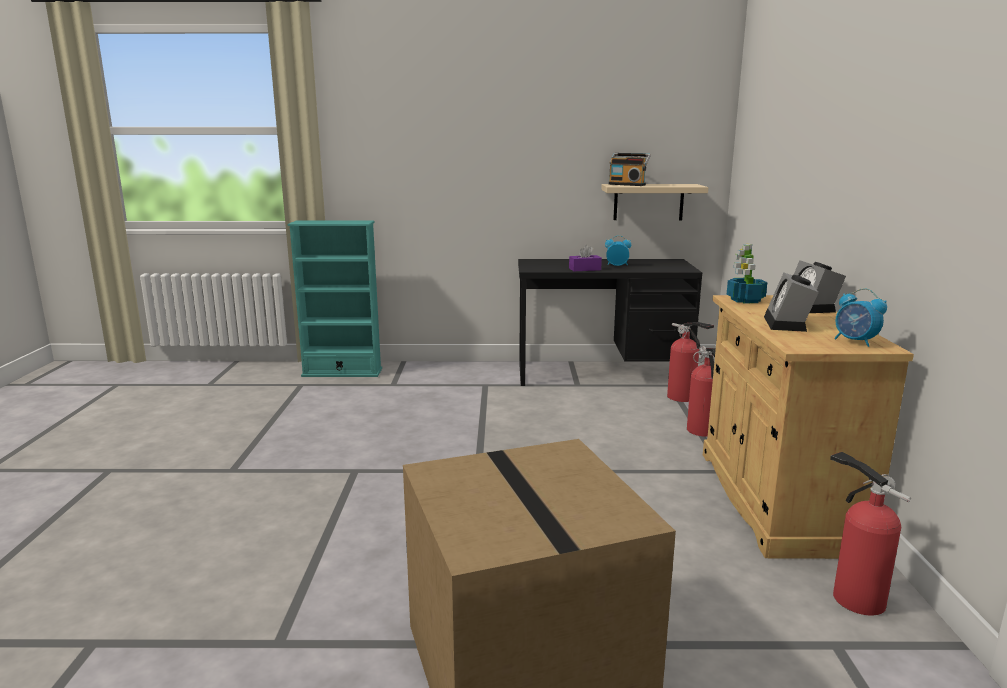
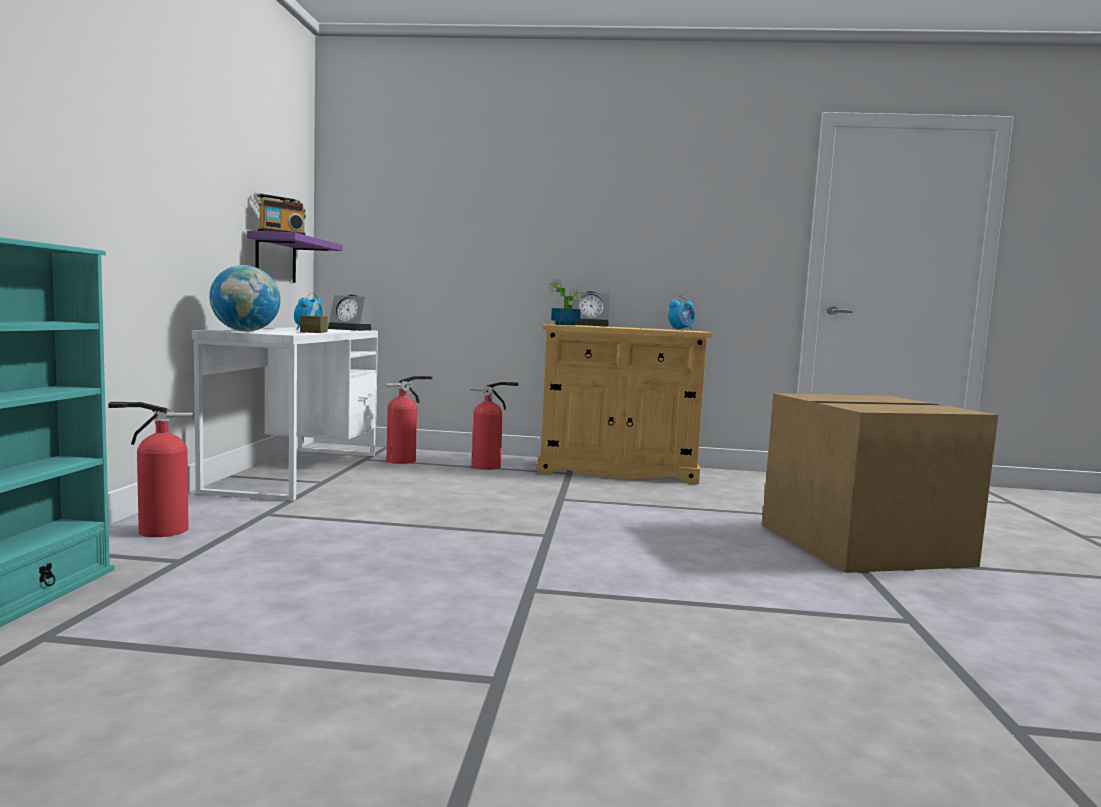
camera: 85 degrees left, 10 degrees down
black desk [518,259,702,386] -> white desk [192,327,378,501]
purple tissue box [569,245,602,271] -> brown tissue box [300,301,328,333]
beige shelf [601,184,708,220] -> purple shelf [247,231,343,283]
alarm clock [764,272,819,332] -> alarm clock moved to [328,294,374,331]
fire extinguisher [830,452,911,615] -> fire extinguisher moved to [108,402,193,537]
none -> globe [209,265,281,331]

